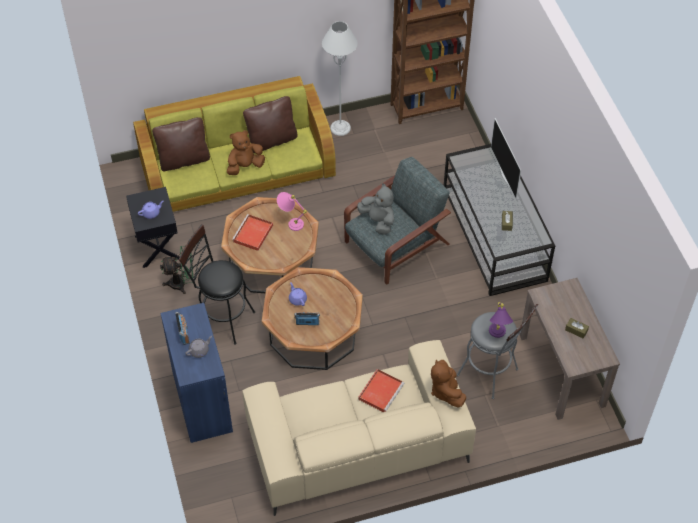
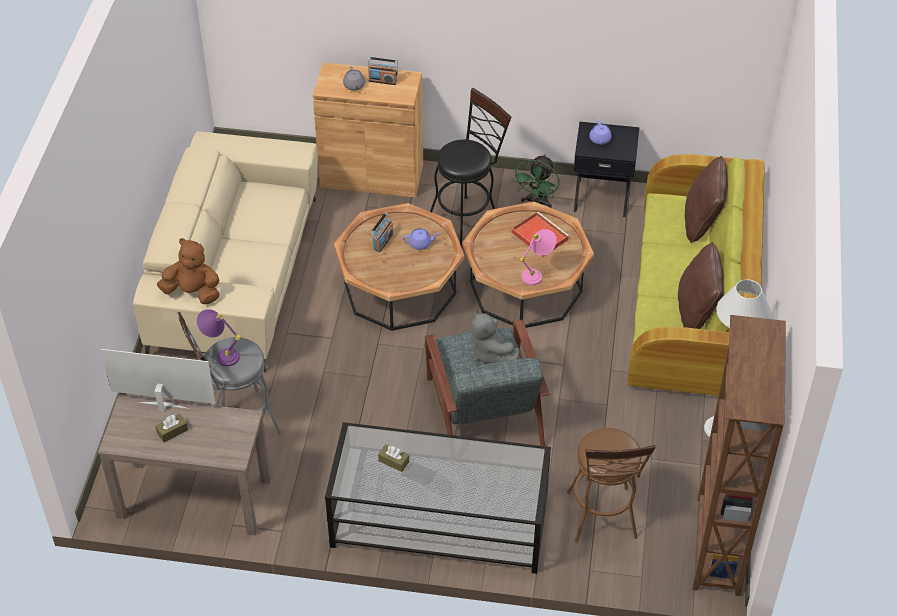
camera: 115 degrees right, 5 degrees down
blue cabinet [160,303,233,443] -> brown cabinet [313,63,423,198]
brown plush toy [227,130,265,175] -> none
grey plush toy [357,183,394,235] -> grey plush toy turned 75 degrees clockwise [471,311,520,363]
red tray [358,369,404,412] -> none
television [491,118,521,199] -> television moved to [101,349,215,411]
none -> brown stool [567,428,656,543]

